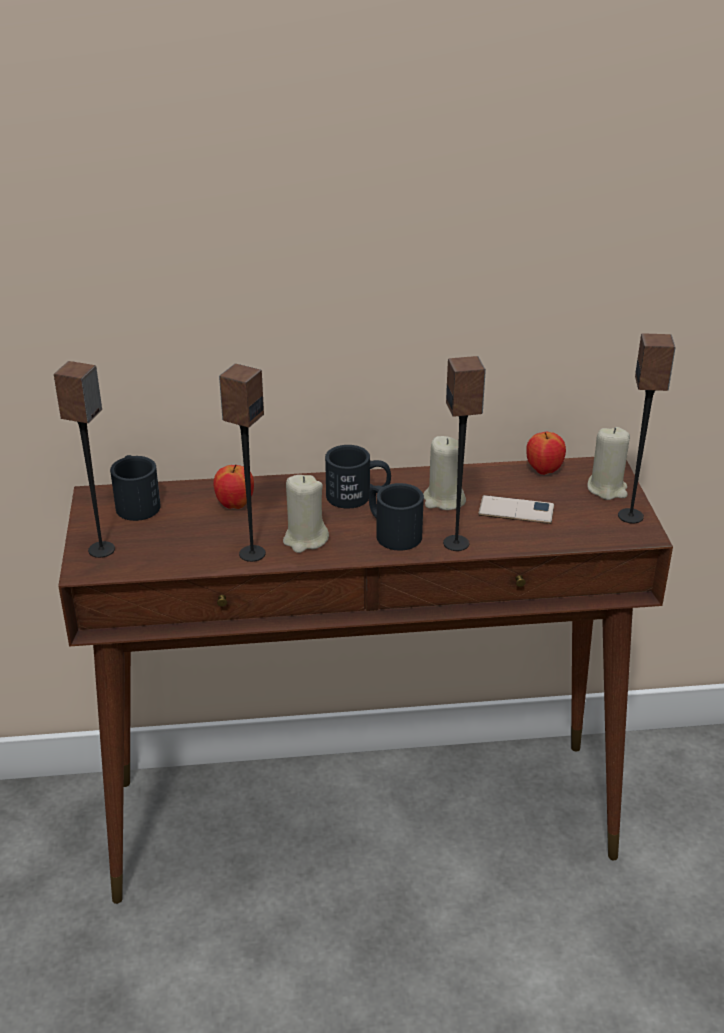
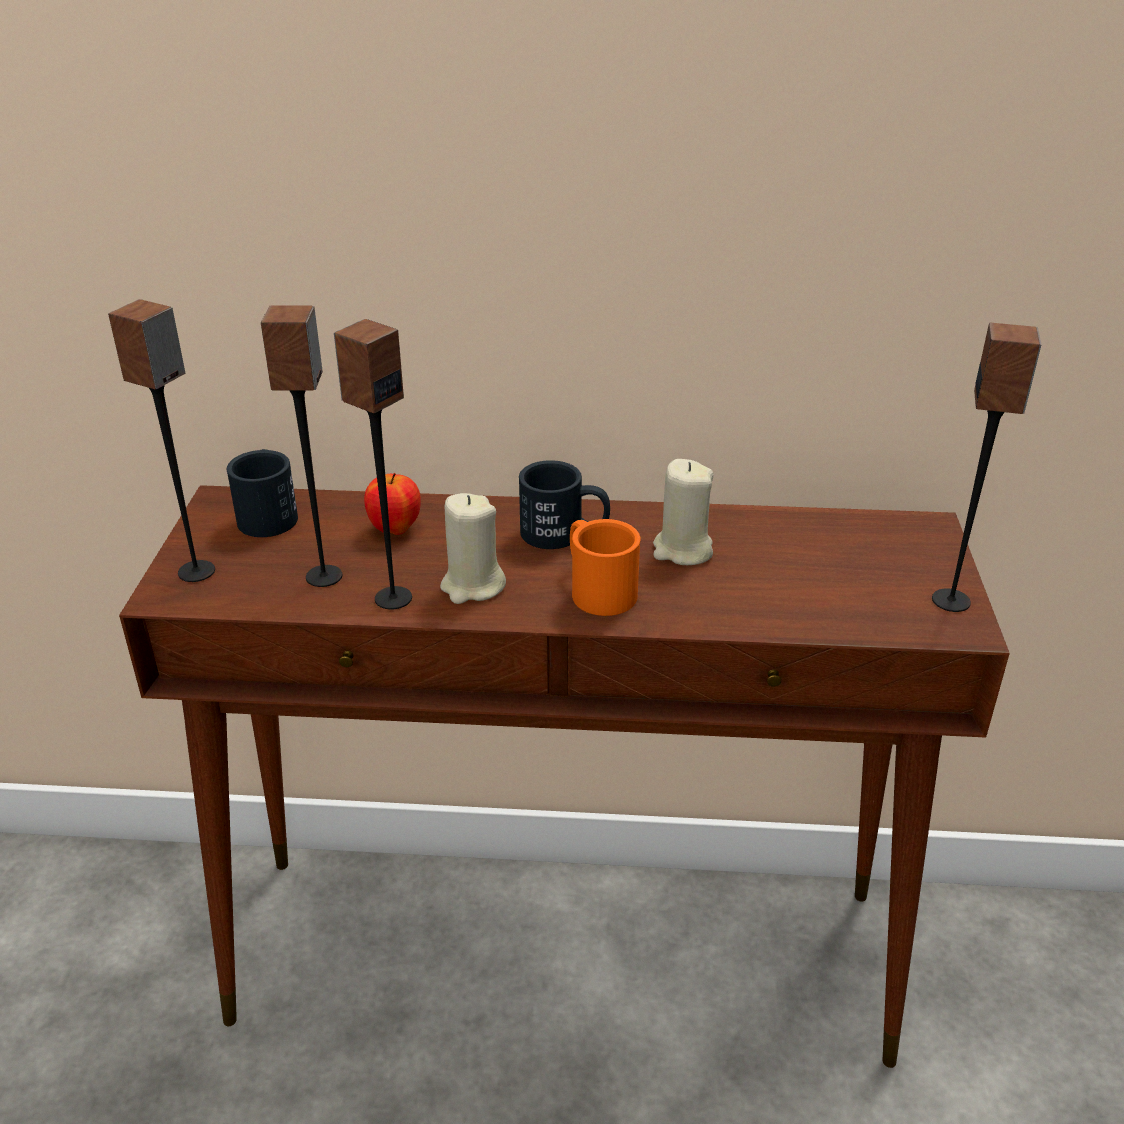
camera: 10 degrees right, 0 degrees up
black mug [369,483,424,551] -> orange mug [570,519,640,616]
speaker [443,356,486,551] -> speaker moved to [261,306,342,587]
phone [478,495,554,524] -> none
apple [526,432,566,475] -> none
beige candle [587,427,630,500] -> none

